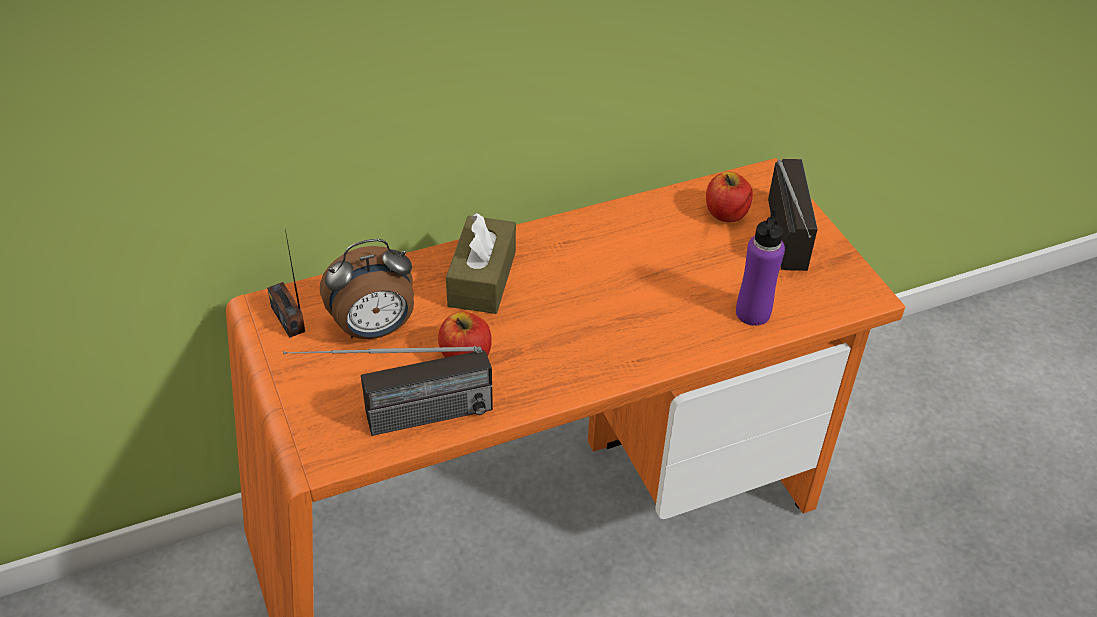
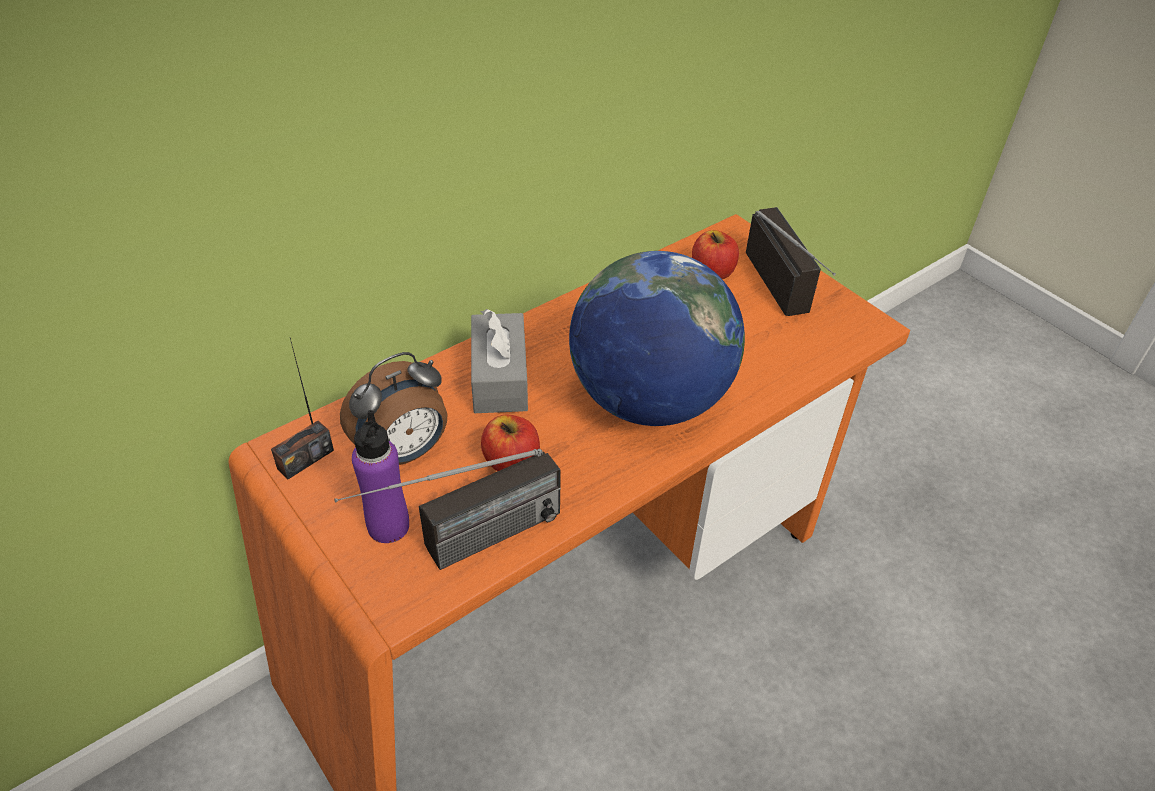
camera: 15 degrees left, 0 degrees up
radio [267,229,305,338] -> radio turned 90 degrees counterclockwise [271,338,334,479]
brown tissue box [446,213,516,314] -> grey tissue box [471,309,528,413]
purple bottle [736,208,785,326] -> purple bottle moved to [352,410,409,543]
none -> globe [569,251,745,426]

